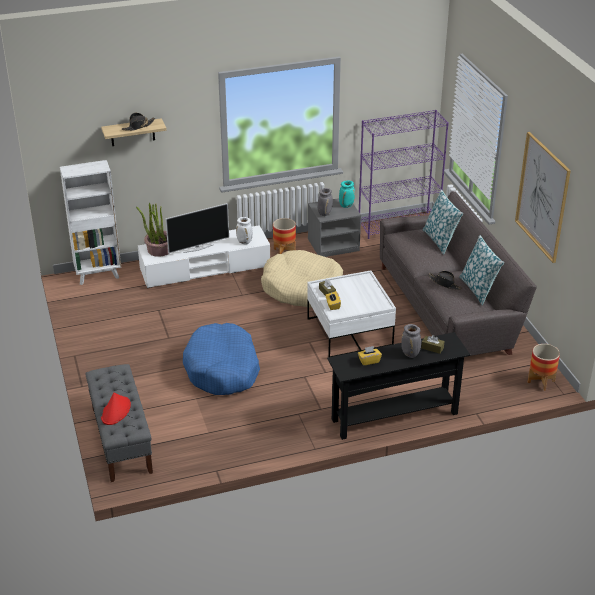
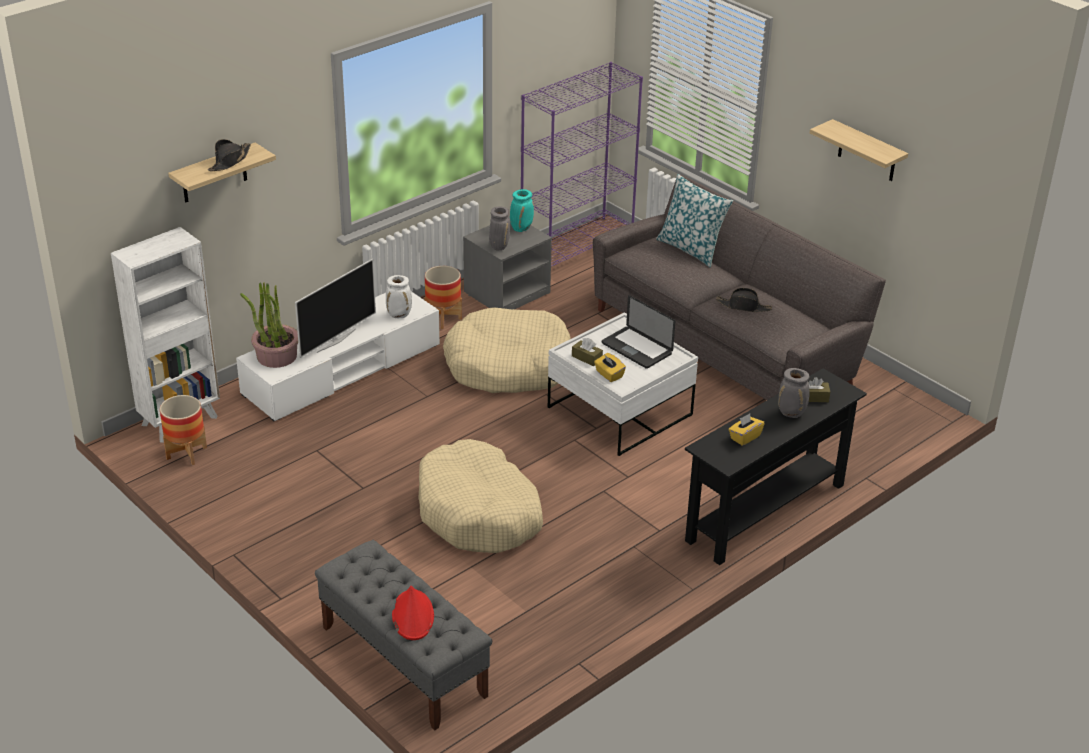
camera: 25 degrees left, 0 degrees up
blue dog bed [183,323,260,395] -> beige dog bed [419,439,543,553]
pillow [459,235,504,305] -> none
picture [515,132,571,263] -> shelf [810,119,908,181]
planter [528,344,560,391] -> planter moved to [160,395,207,465]
none -> laptop [602,295,675,369]

